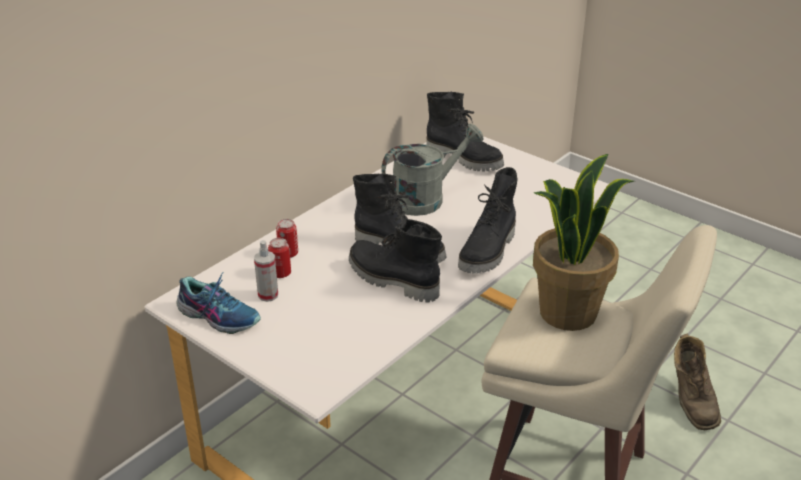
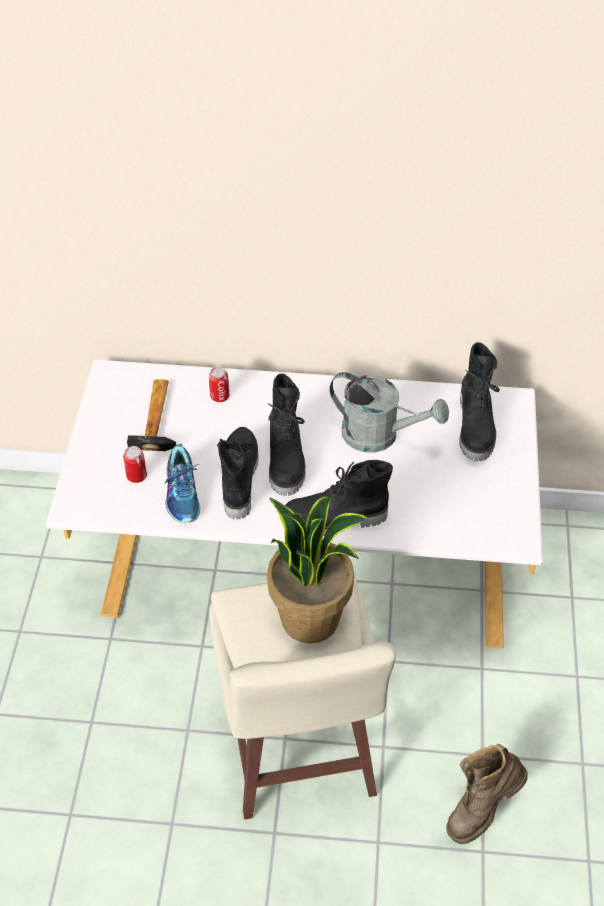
camera: 55 degrees right, 15 degrees up
shoe [177,273,261,334] -> shoe moved to [165,444,200,523]
spray bottle [254,240,278,302] -> hammer [127,379,176,451]
can [268,238,291,278] -> can moved to [123,446,147,483]

